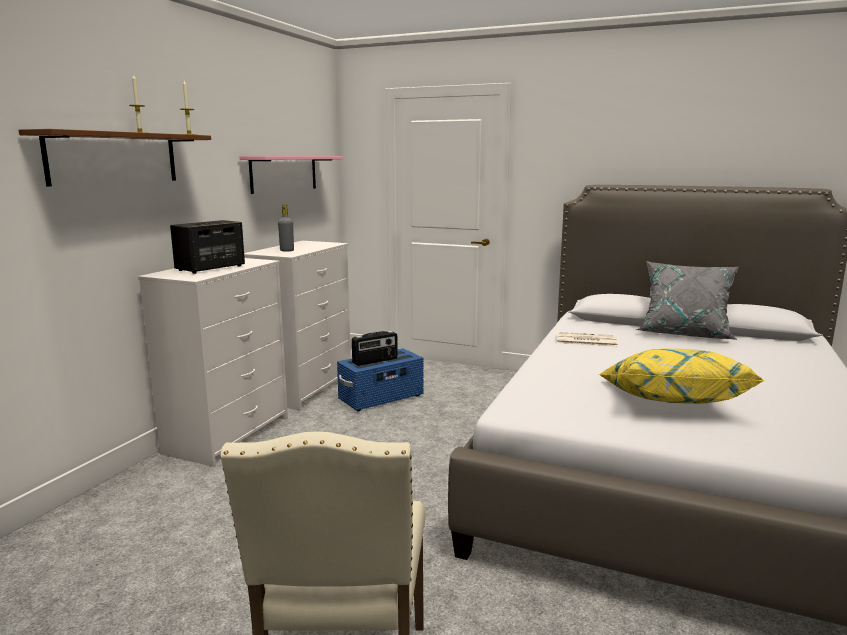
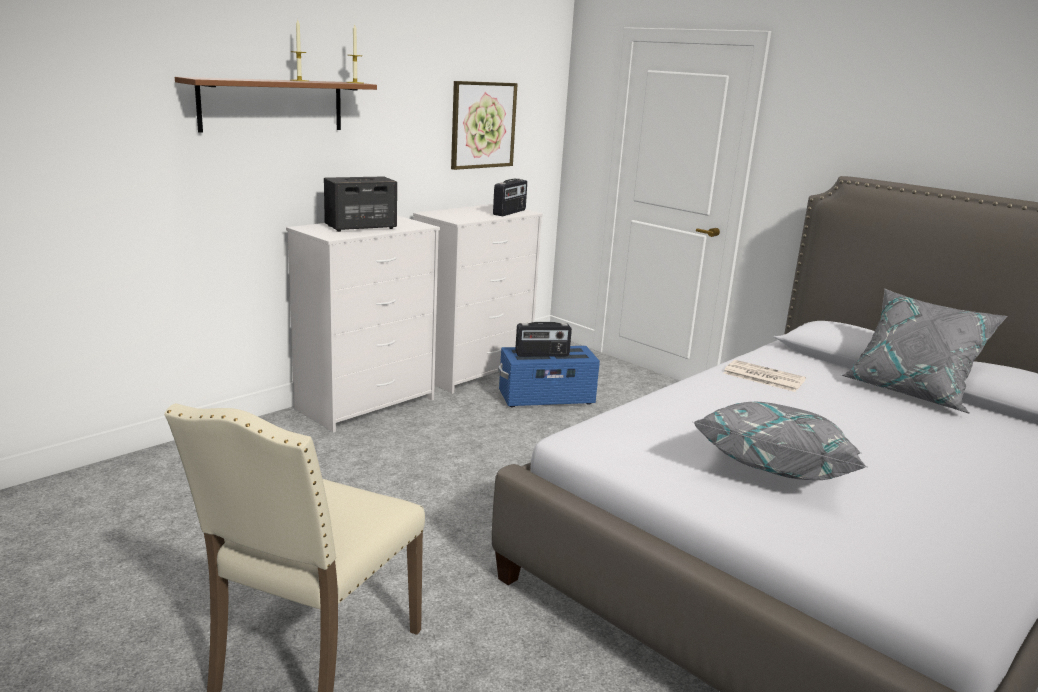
camera: 20 degrees right, 5 degrees up
pink shelf [239,156,343,194] -> picture [451,81,518,170]
grey bottle [278,205,294,252] -> none
yellow pillow [599,349,765,404] -> grey pillow [692,402,867,480]
none -> radio [493,178,527,216]

